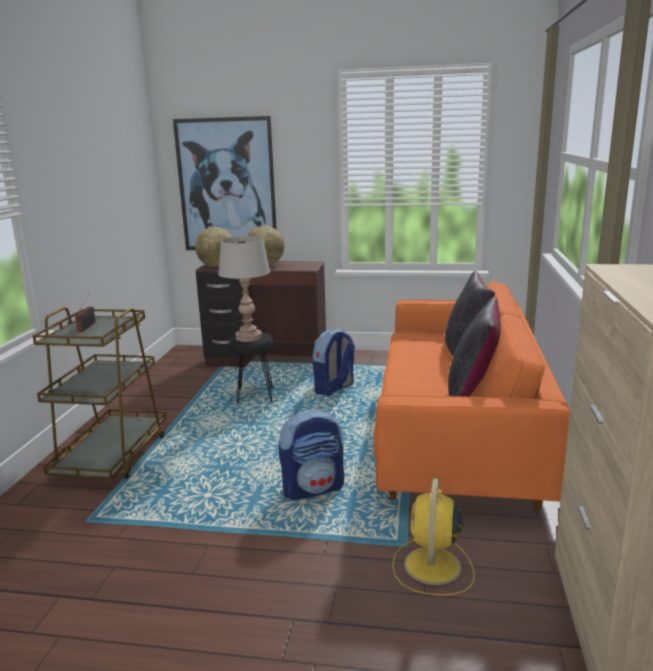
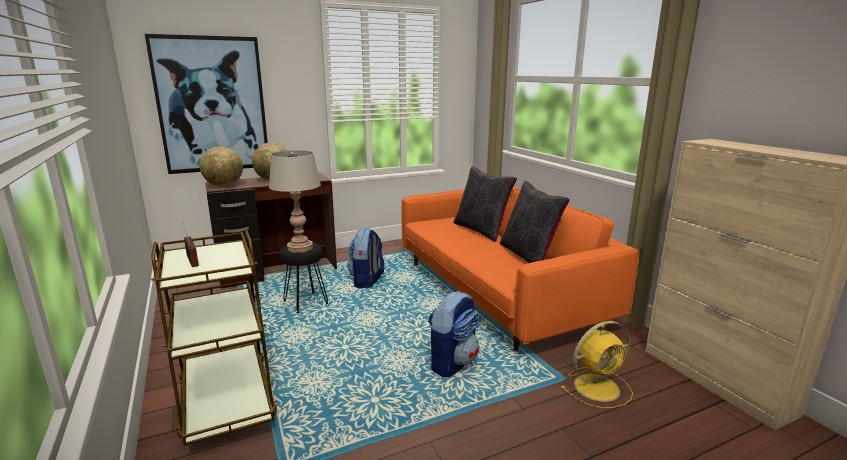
camera: 35 degrees left, 0 degrees up
yellow fan [392,477,475,596] -> yellow fan turned 90 degrees counterclockwise [561,321,633,408]

